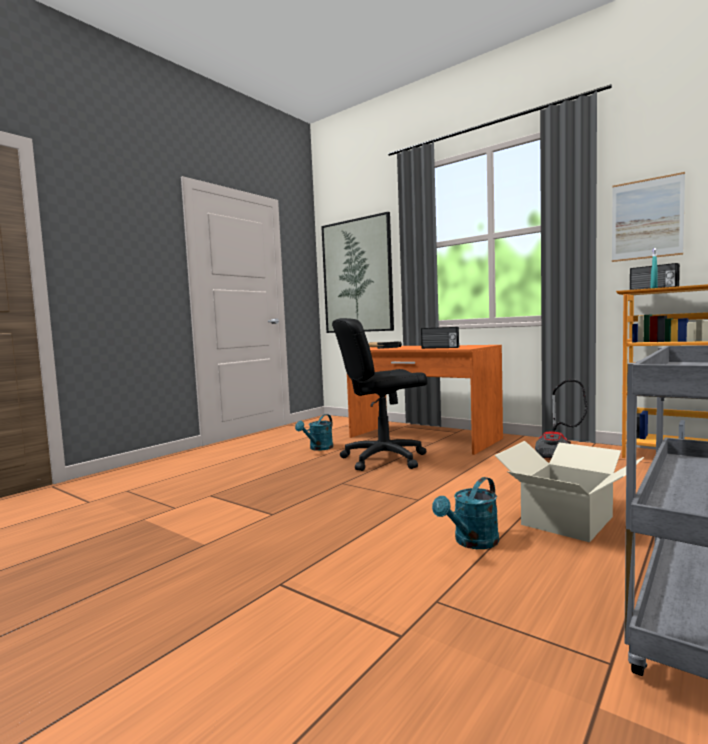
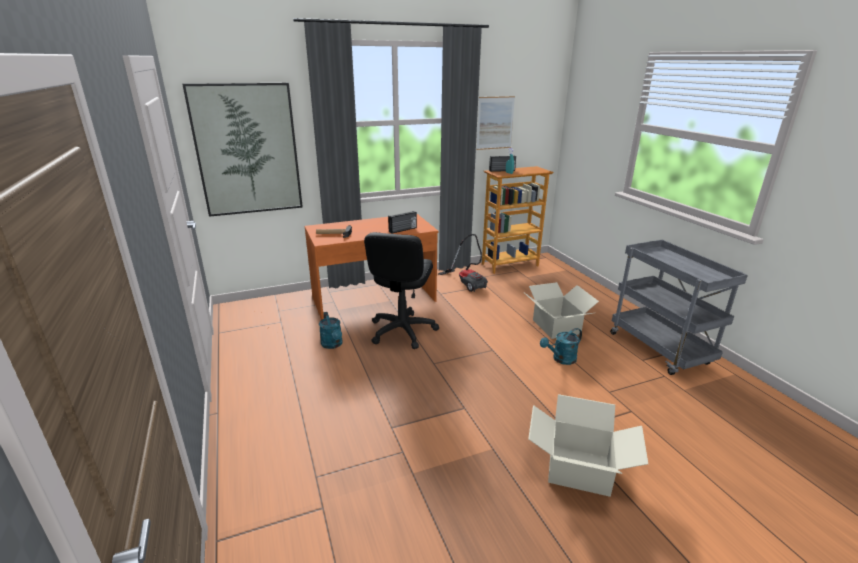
camera: 60 degrees left, 20 degrees up
turquoise watering can [432,477,499,549] -> turquoise watering can turned 75 degrees clockwise [540,328,582,365]
none -> cardboard box [528,394,648,497]

